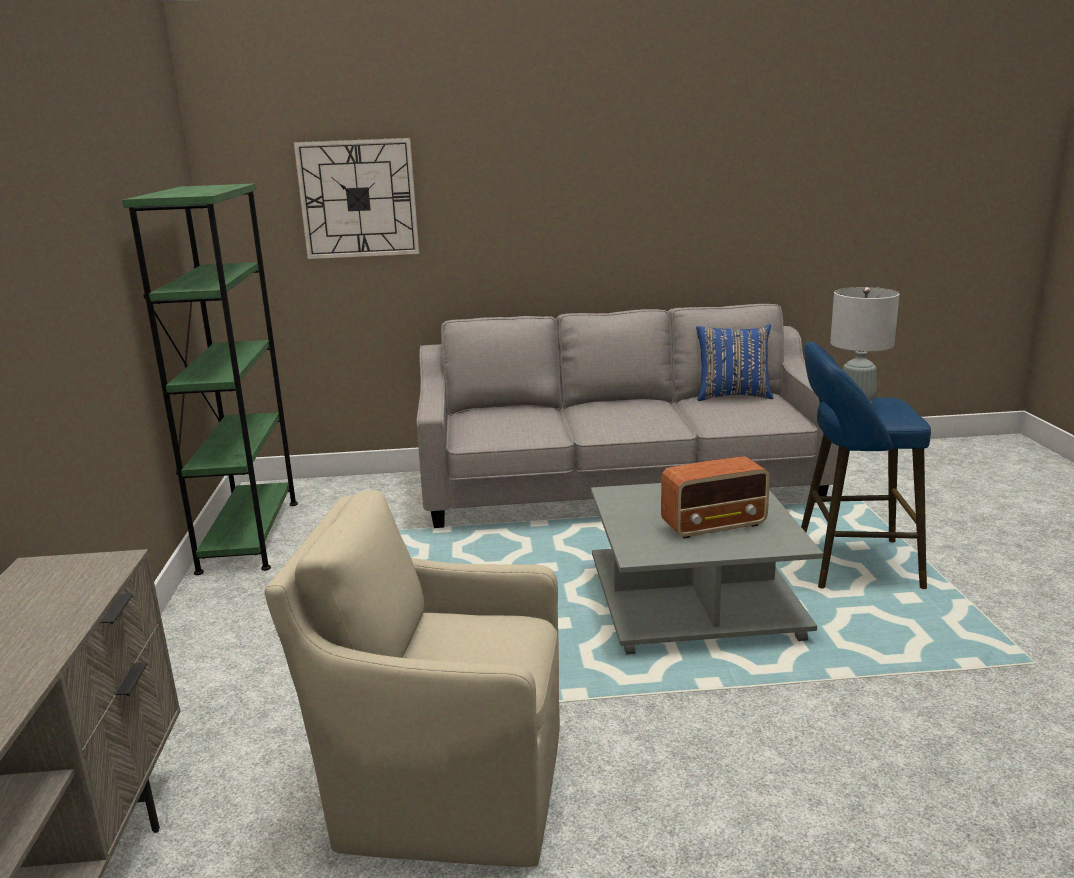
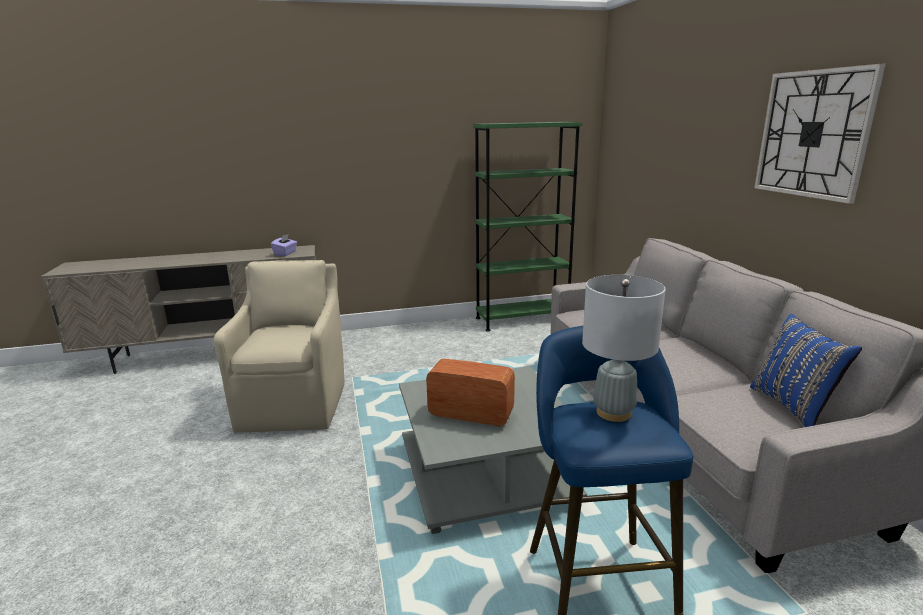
camera: 80 degrees right, 0 degrees up
wall clock [294,138,419,259] -> wall clock moved to [754,64,886,204]
radio [661,456,770,539] -> radio turned 135 degrees clockwise [426,359,515,426]
none -> purple tissue box [271,234,297,256]

